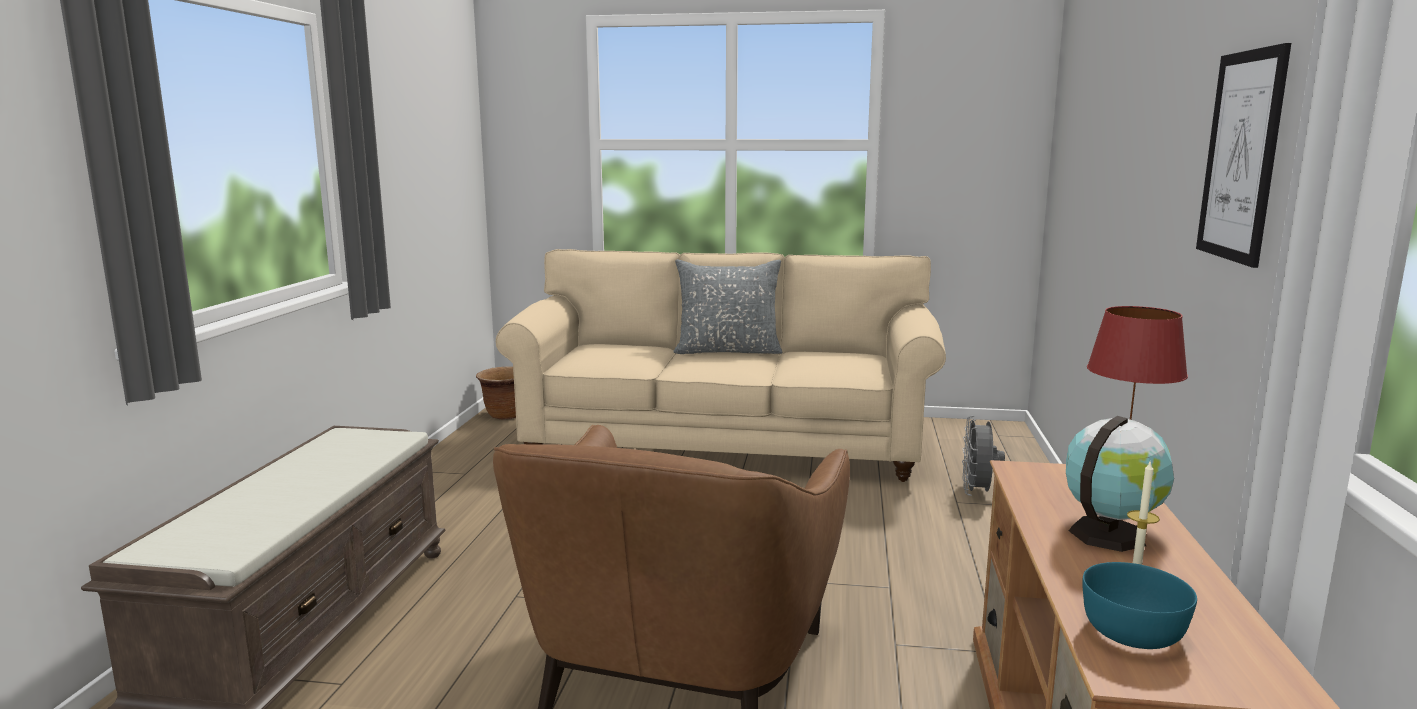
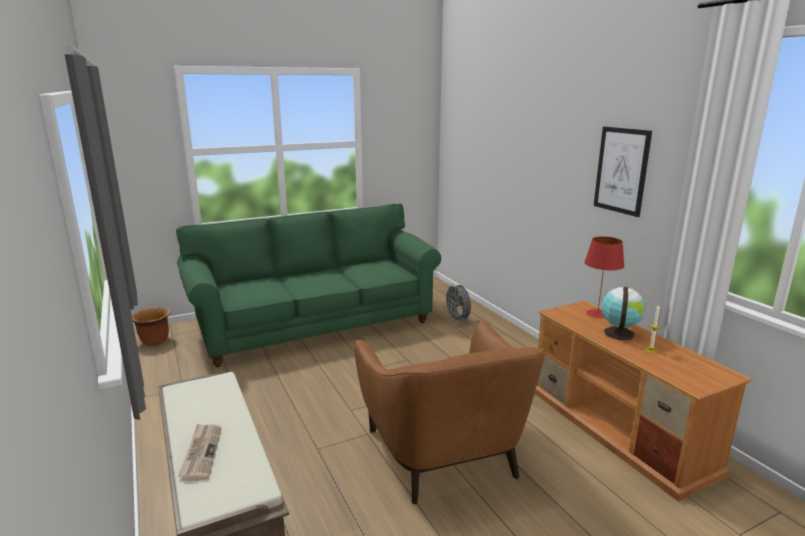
camera: 35 degrees left, 5 degrees up
beige sofa [496,249,946,482] -> green sofa [176,204,441,367]
grey pillow [673,259,782,354] -> none
turquoise bowl [1082,562,1197,649] -> none
none -> newspaper [178,424,222,481]

